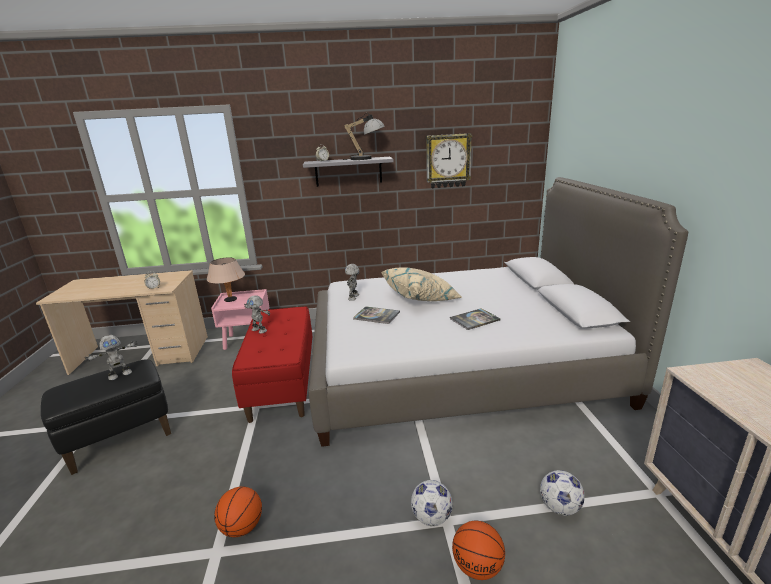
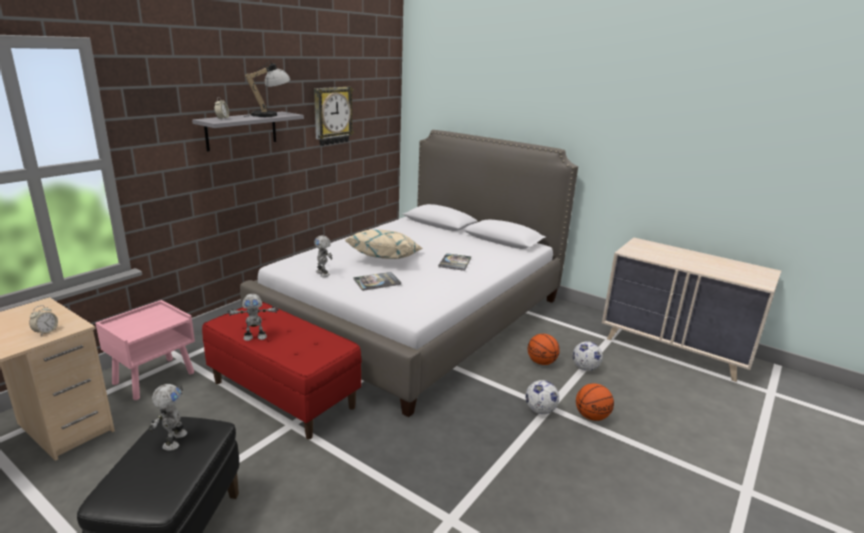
camera: 50 degrees left, 0 degrees up
beige table lamp [206,257,245,302] -> none
basketball [214,486,262,537] -> basketball moved to [528,334,560,365]

